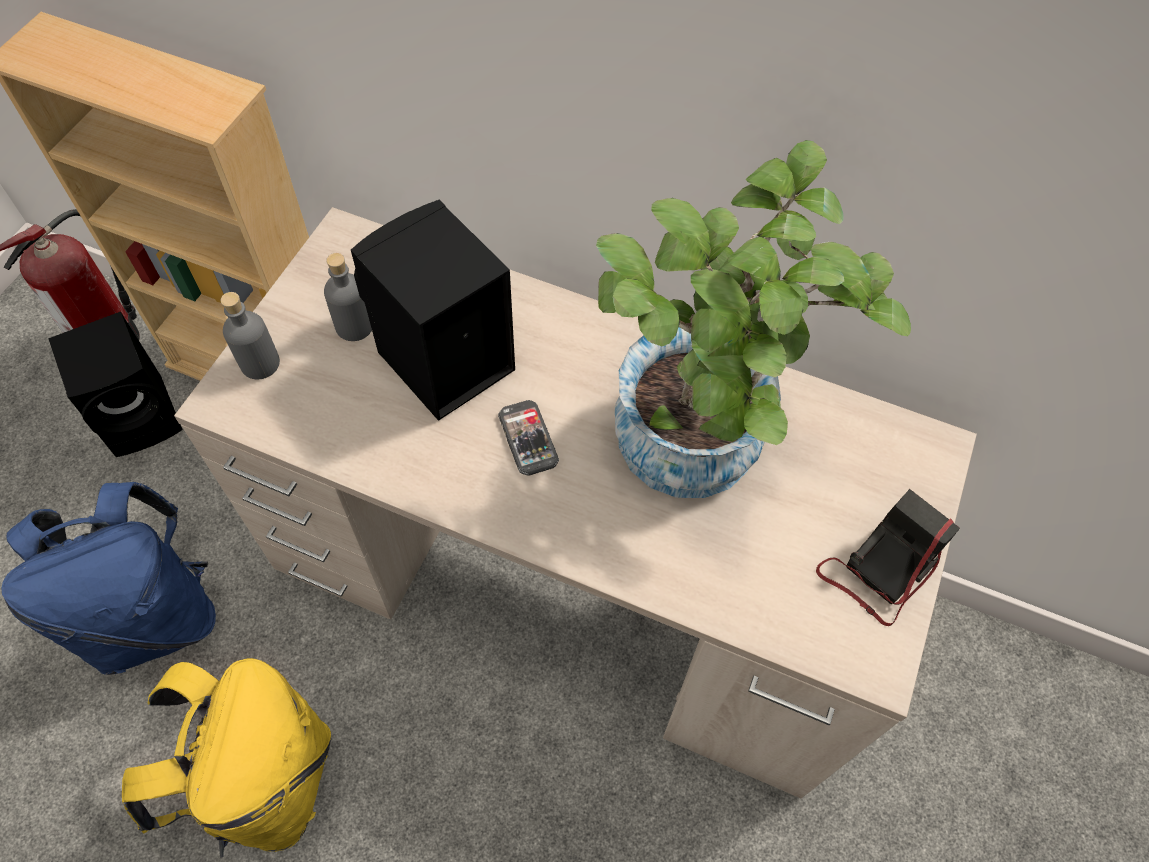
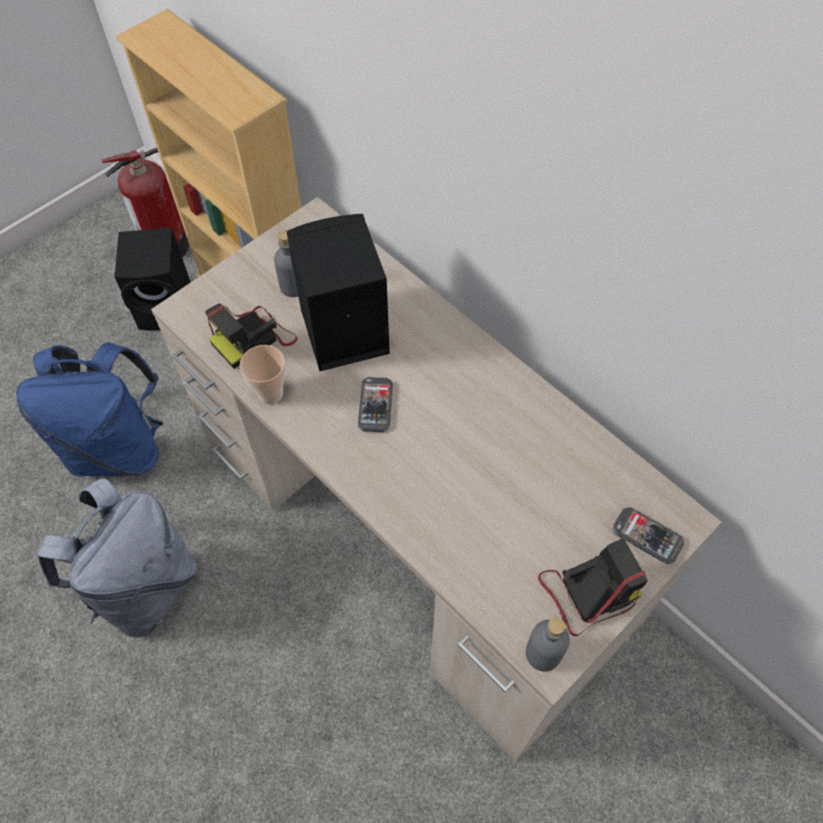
camera: 25 degrees right, 0 degrees up
yellow backpack [122,658,331,858] -> grey backpack [37,478,197,638]
grey bottle [220,292,280,380] -> grey bottle moved to [525,617,570,672]
potted plant [596,140,911,498] -> none
none -> camera [205,303,298,369]
none -> cup [240,345,286,404]
none -> phone [613,507,684,564]

